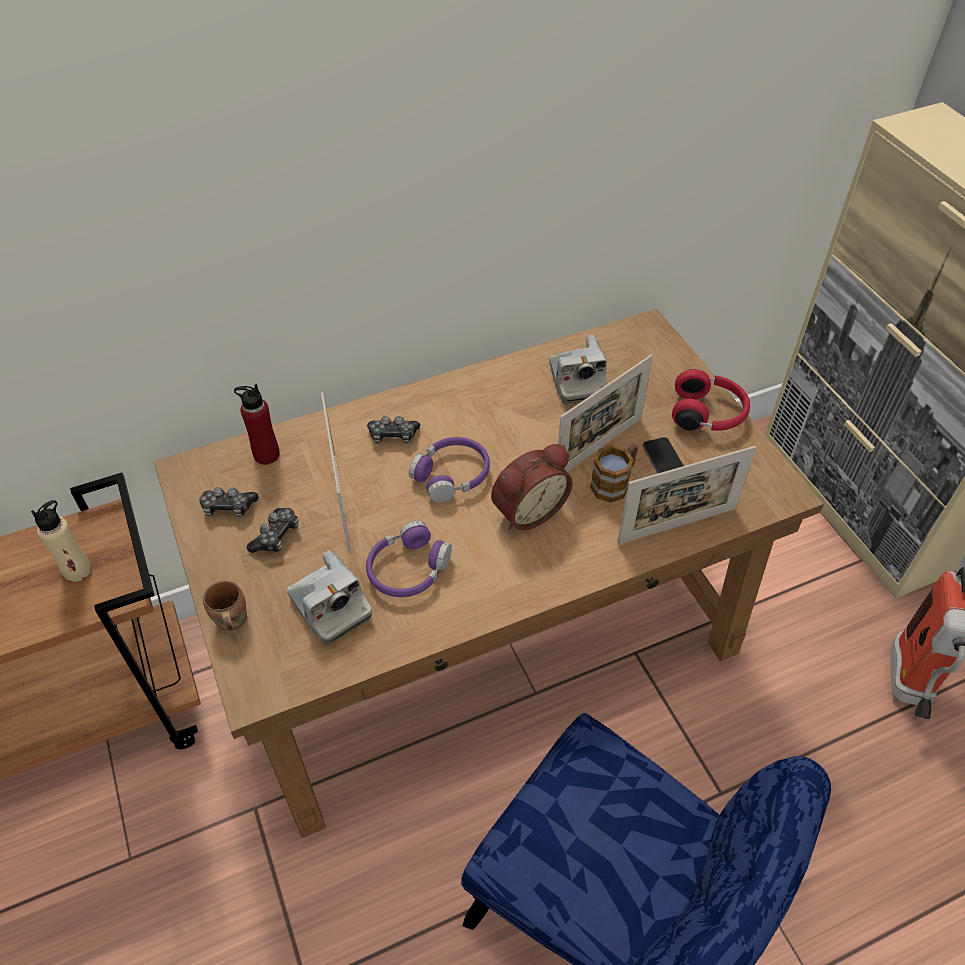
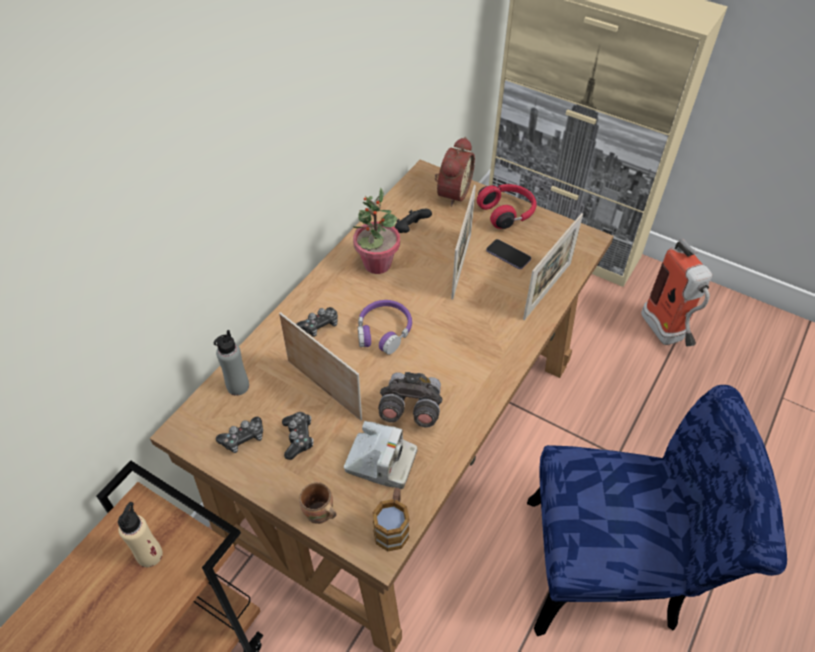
camera: 35 degrees left, 0 degrees up
red bottle [234,384,280,465] -> grey bottle [214,330,249,396]
purple headphones [366,521,452,597] -> grey binoculars [378,372,442,428]
alarm clock [491,444,573,530] -> alarm clock moved to [435,137,475,206]
camera [549,335,608,405] -> black game controller [395,209,432,233]
mug [590,444,638,503] -> mug moved to [372,488,410,551]
none -> potted plant [353,188,400,274]

